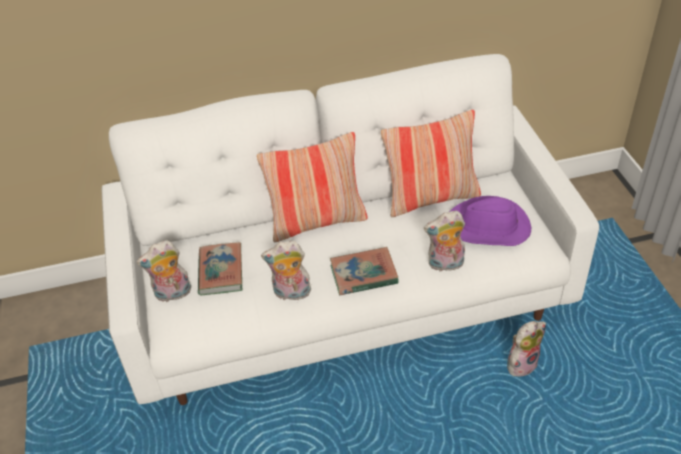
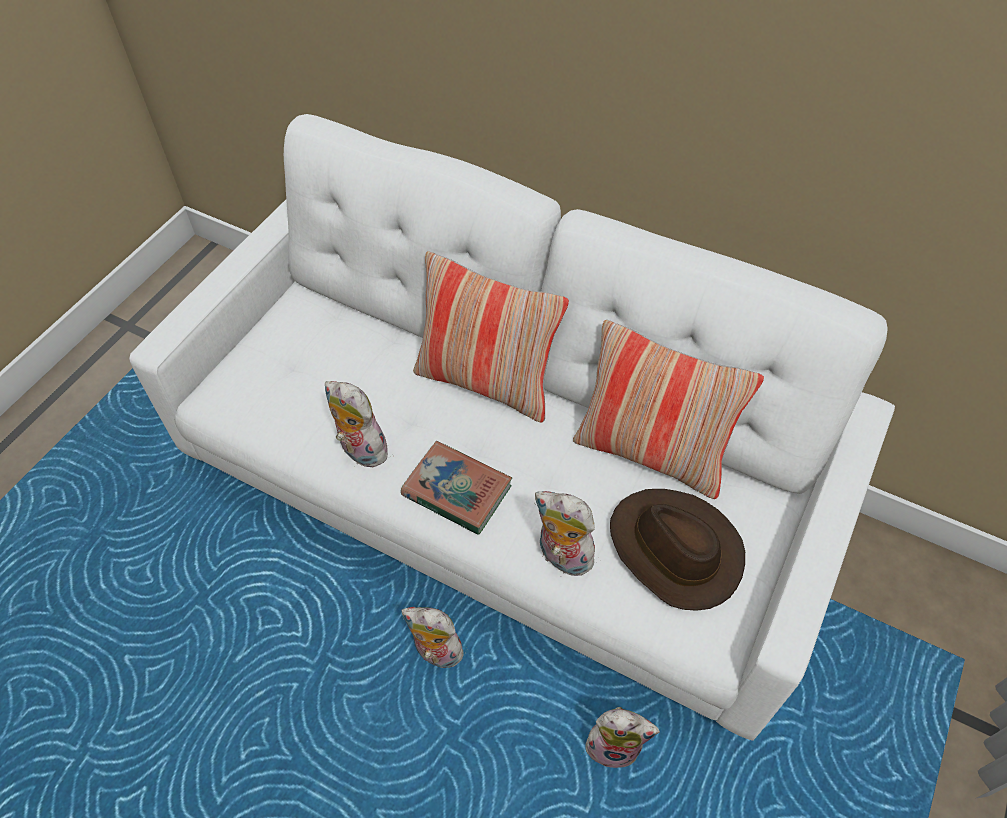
camera: 40 degrees right, 10 degrees up
plush toy [136,240,191,302] -> plush toy moved to [402,607,464,668]
book [198,242,242,296] -> none
purple hat [449,196,531,246] -> brown hat [610,489,745,611]

